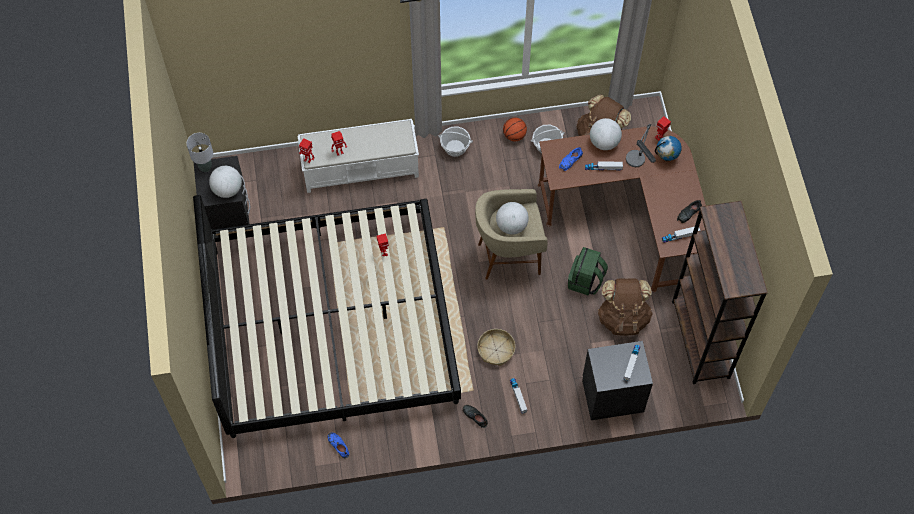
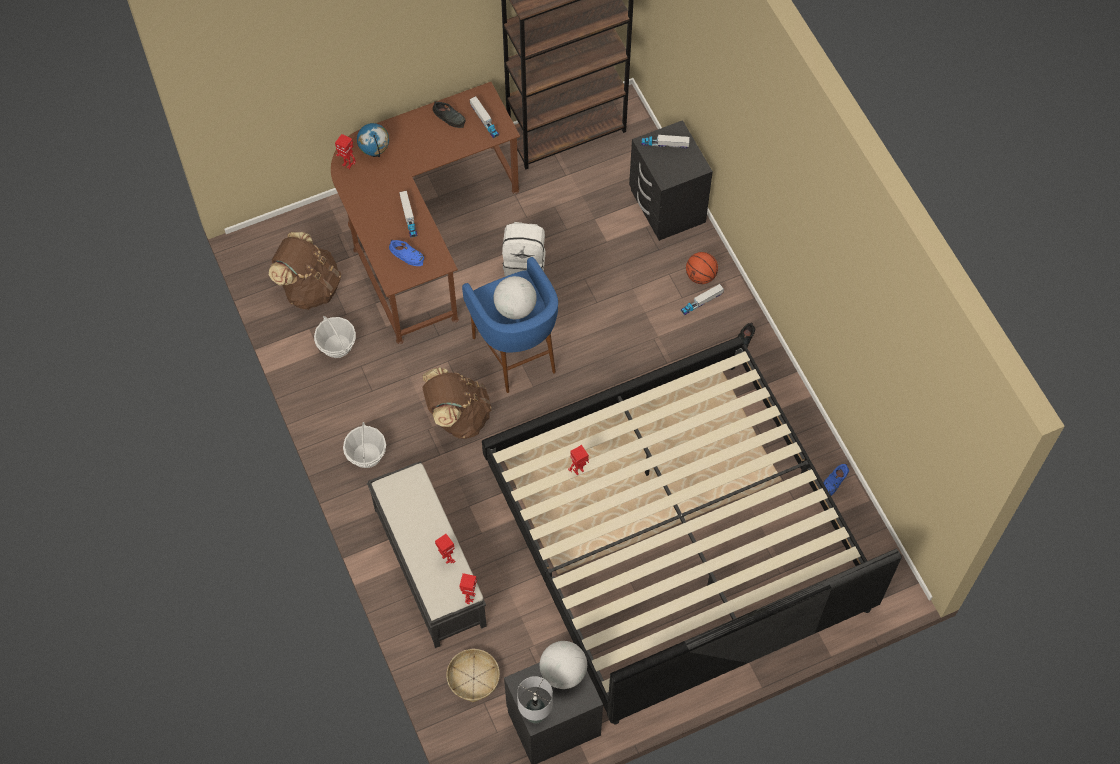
camera: 105 degrees left, 0 degrees up
white bench [298,119,419,193] -> black bench [367,461,487,648]
beige stool [475,189,548,280] -> blue stool [462,257,558,393]
basket [477,329,515,366] -> basket moved to [446,649,500,702]
basketball [503,118,527,141] -> basketball moved to [686,252,718,284]
green backpack [568,247,608,296] -> white backpack [502,222,546,277]
globe [590,118,622,150] -> none
brown backpack [598,279,653,336] -> brown backpack moved to [423,367,492,439]
table lamp [626,124,656,167] -> none

